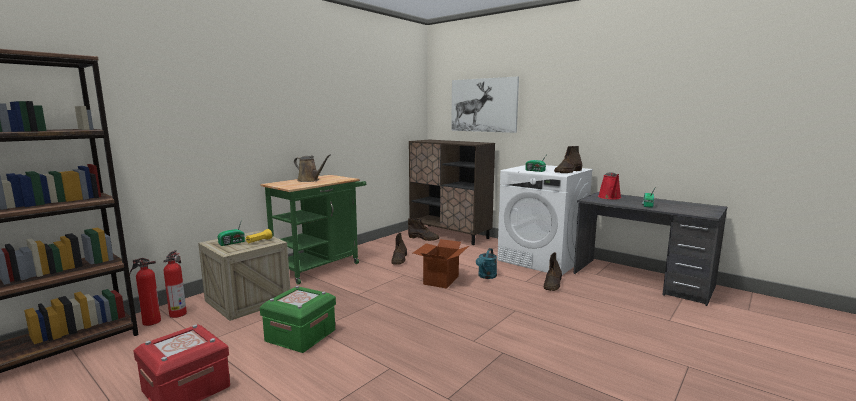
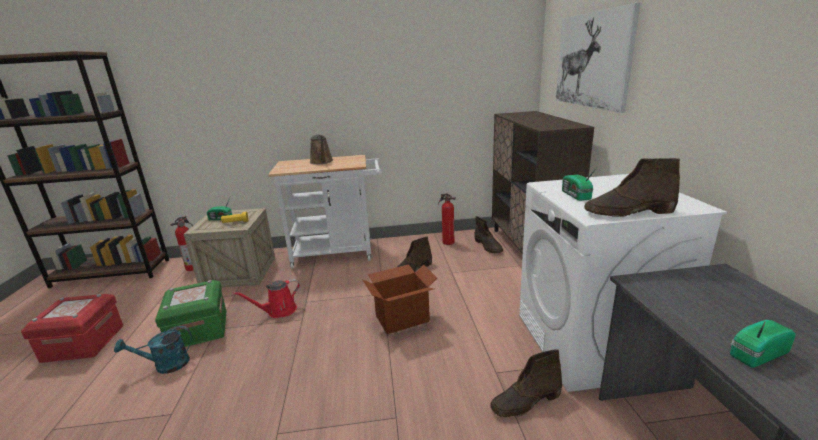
camera: 45 degrees right, 10 degrees up
fire extinguisher [130,258,161,326] -> fire extinguisher moved to [438,194,456,245]
green cart [260,175,366,285] -> white cart [268,155,381,269]
turquoise watering can [476,248,497,279] -> turquoise watering can moved to [114,326,192,374]
red watering can [598,173,622,200] -> red watering can moved to [234,279,300,318]

